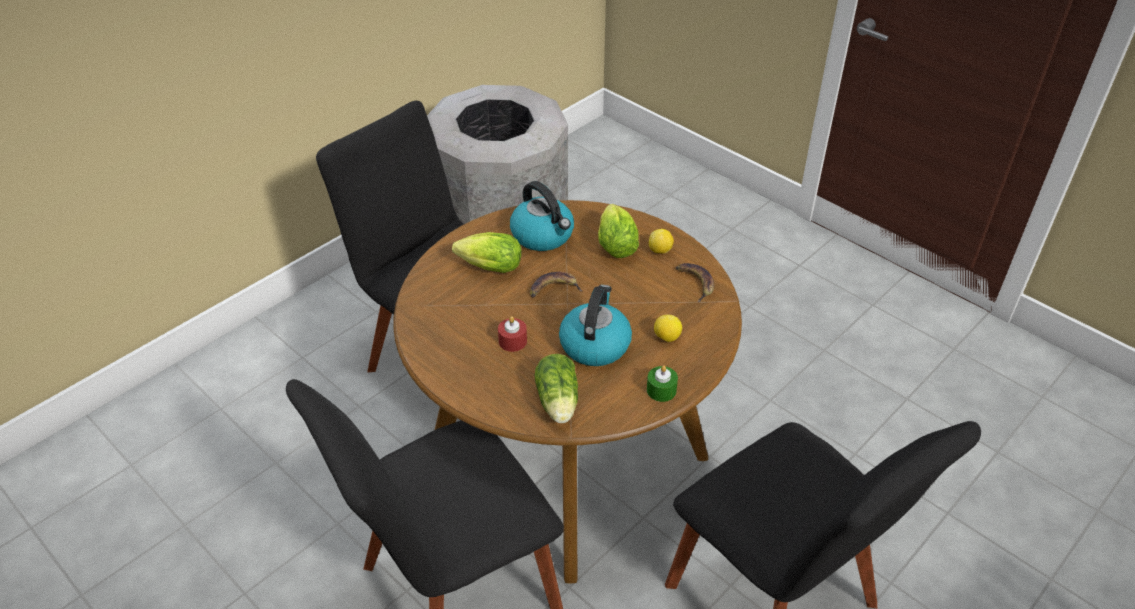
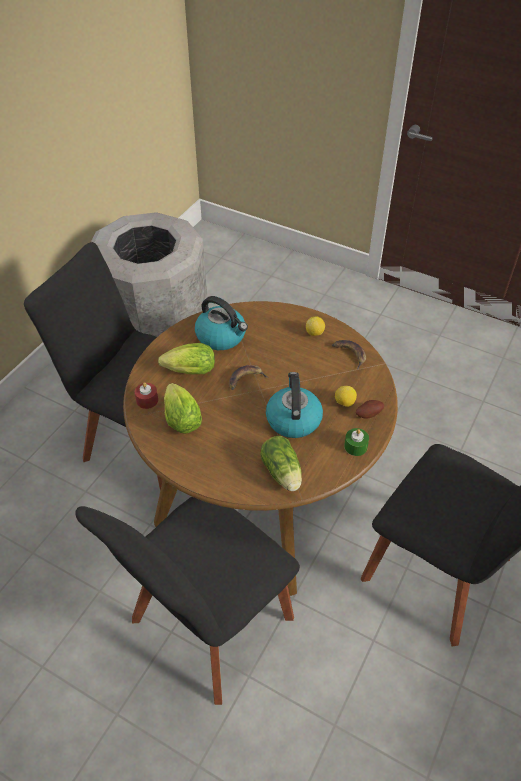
camera: 15 degrees left, 5 degrees up
red candle [498,317,527,352] -> red candle moved to [135,382,158,409]
lettuce [598,204,639,258] -> lettuce moved to [164,383,202,434]
none -> potato [356,400,384,419]

